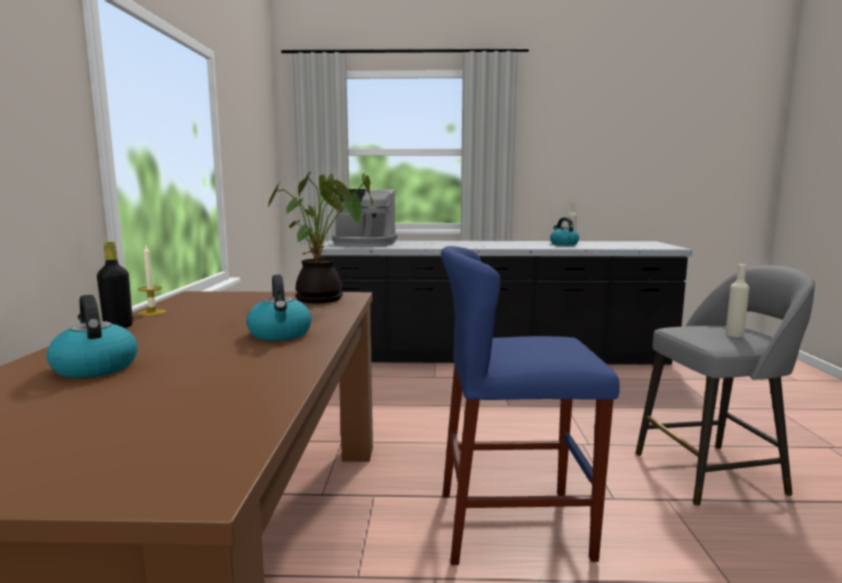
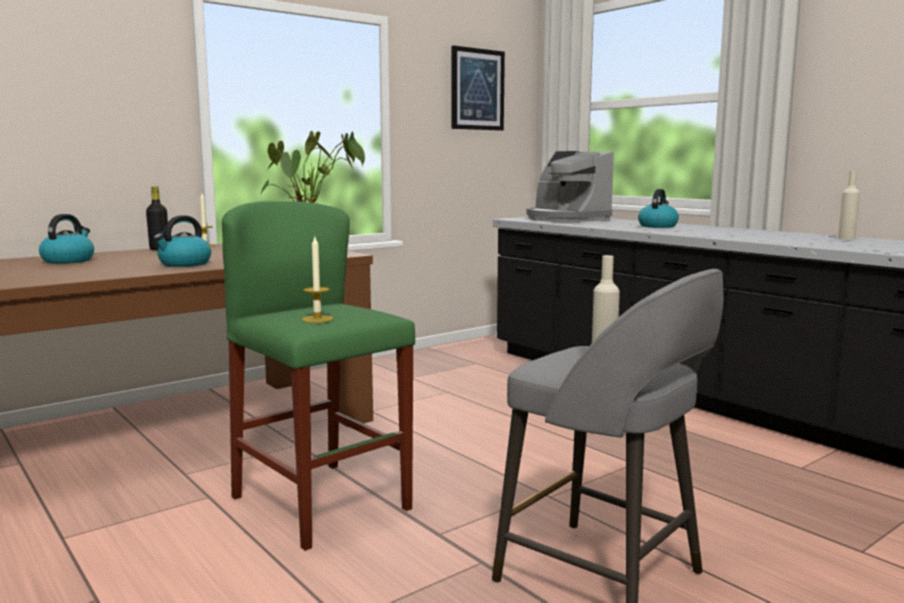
camera: 50 degrees right, 0 degrees up
blue stool [441,246,620,565] -> green stool [222,201,415,551]
kettle [550,217,579,246] -> kettle moved to [638,189,679,228]
none -> candle [302,237,333,323]
none -> picture [451,46,505,131]

